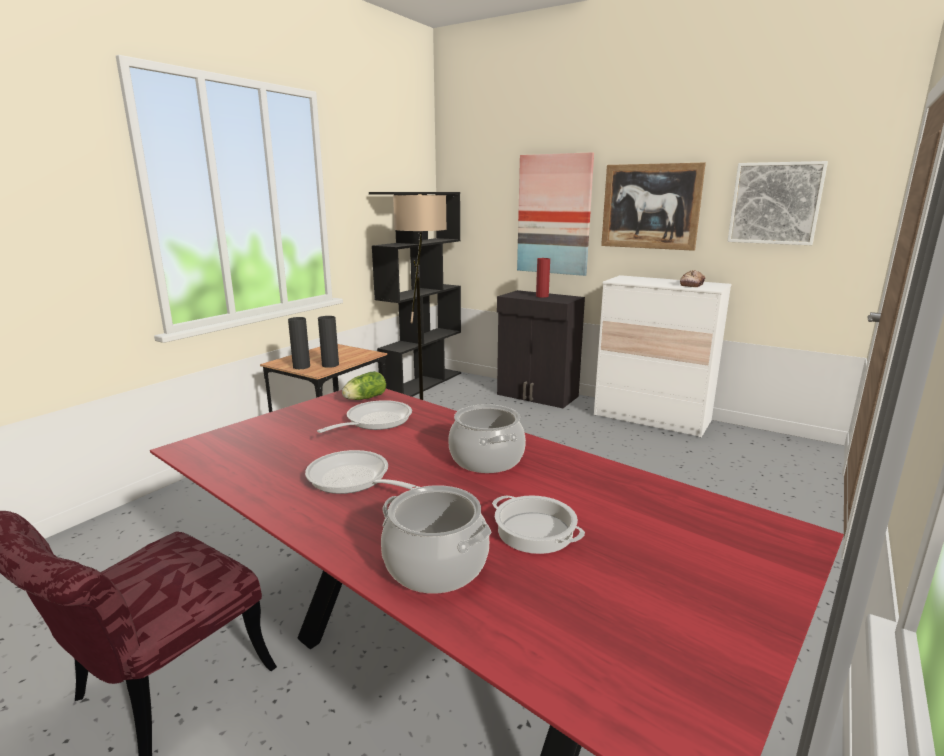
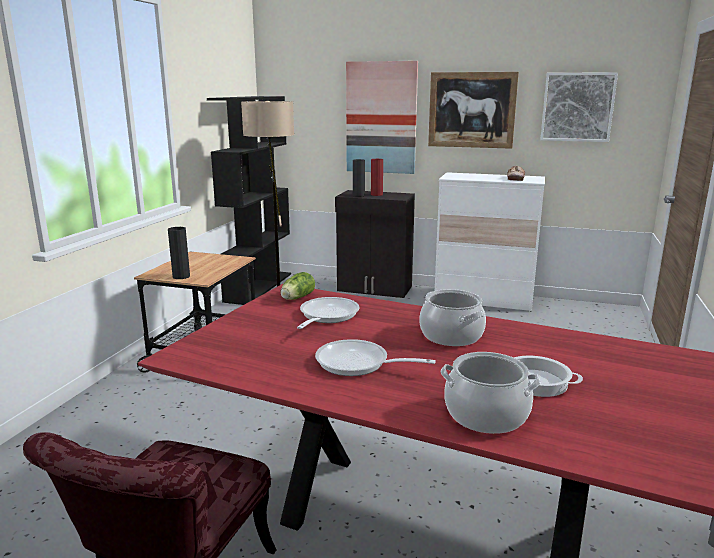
camera: 15 degrees left, 0 degrees up
black vase [318,316,339,368] -> black vase moved to [353,159,365,197]

